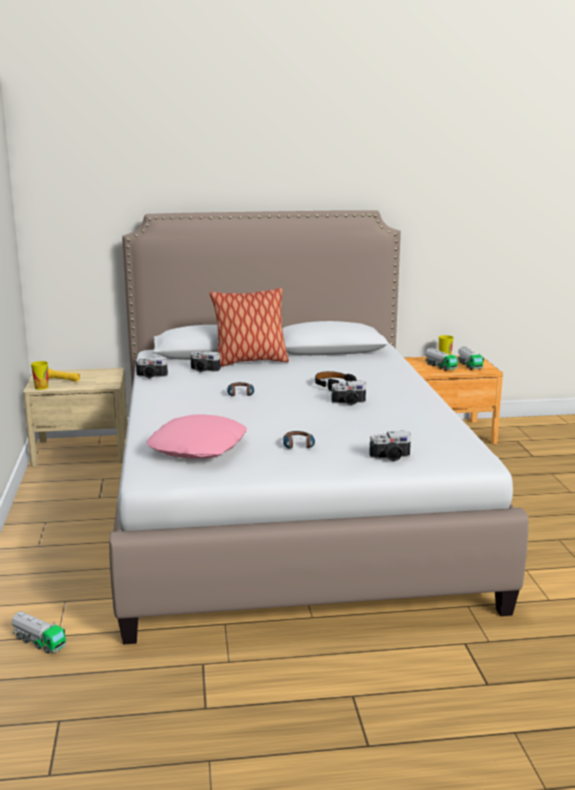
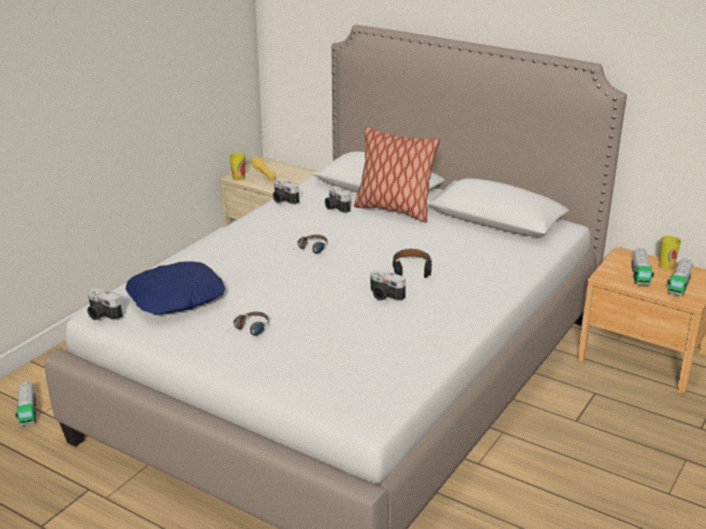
camera: 40 degrees right, 10 degrees up
pink pillow [147,414,247,459] -> blue pillow [125,261,225,315]
camera [369,431,411,461] -> camera moved to [87,289,123,321]

